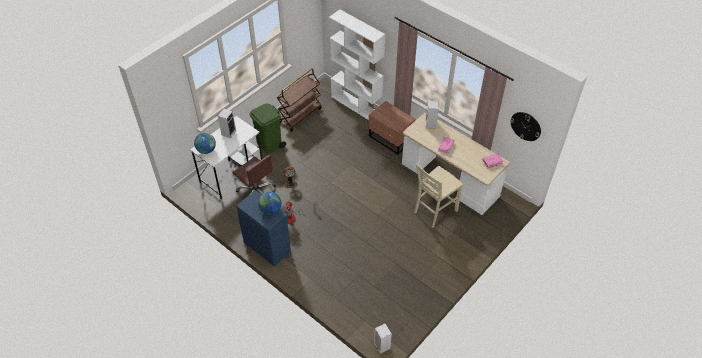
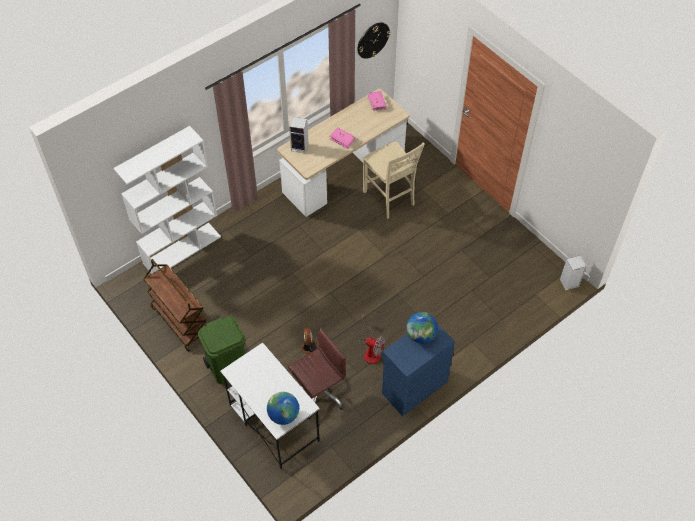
camera: 80 degrees left, 5 degrees up
speaker [218,108,236,138] -> none
brown nightstand [368,101,416,154] -> none

